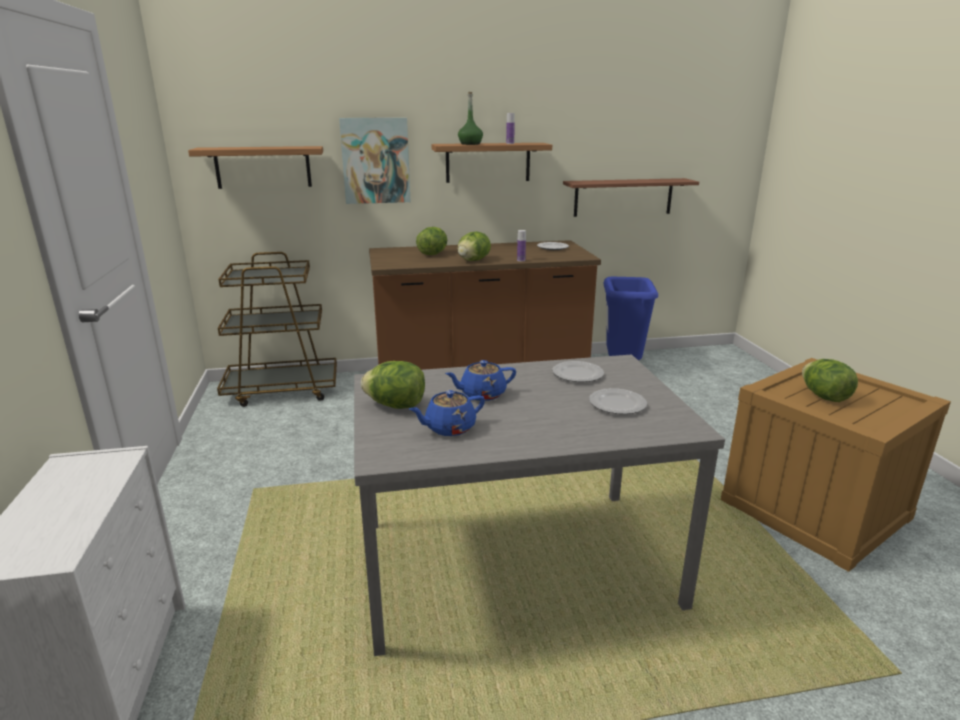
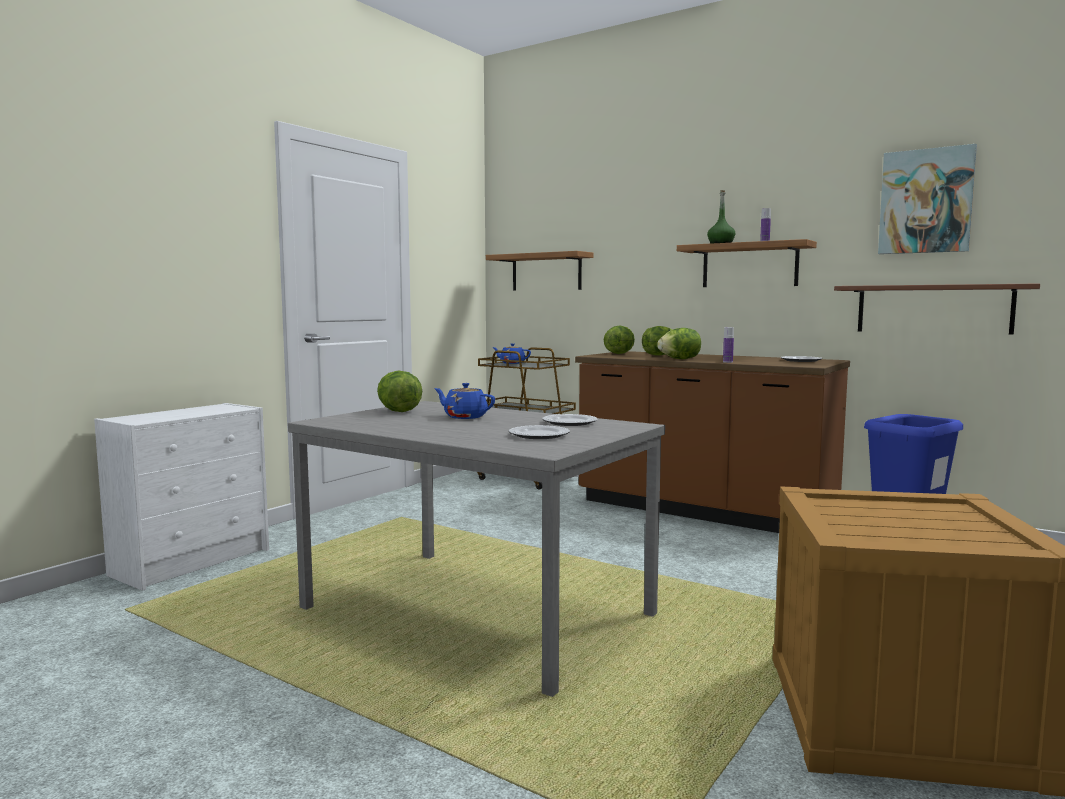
camera: 45 degrees right, 15 degrees down
picture [339,118,411,204] -> picture moved to [878,144,977,254]
blue teapot [409,390,485,436] -> blue teapot moved to [492,343,531,364]
lettuce [802,359,858,402] -> lettuce moved to [604,325,635,354]

